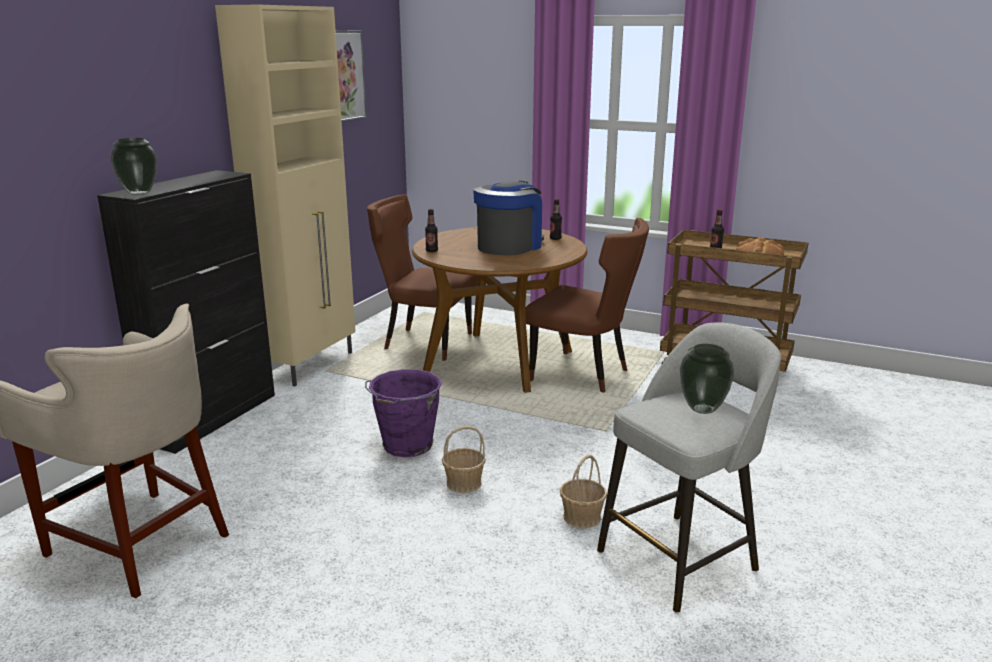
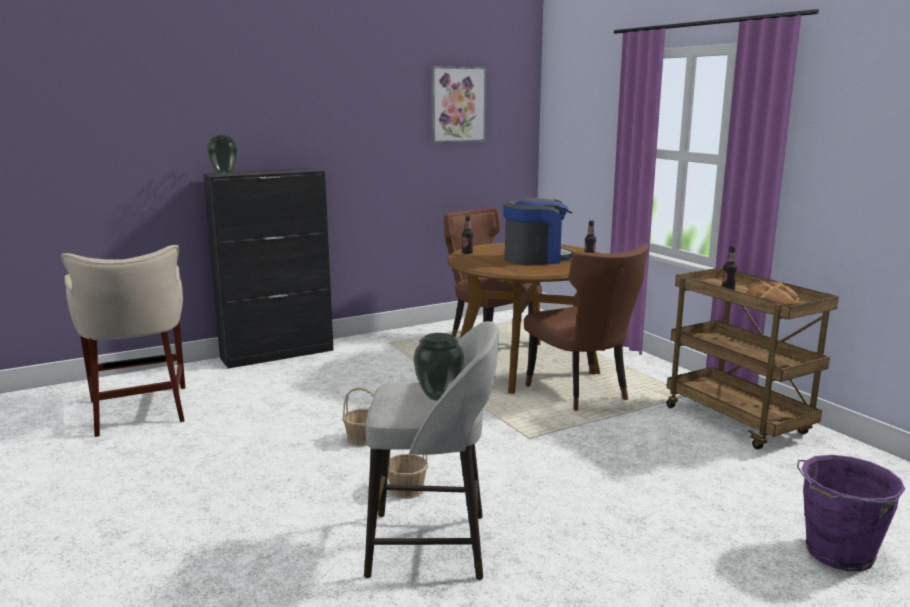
camera: 35 degrees right, 5 degrees down
beige cabinet [215,5,356,386] -> none
purple bucket [365,369,442,457] -> purple bucket moved to [797,455,905,571]

